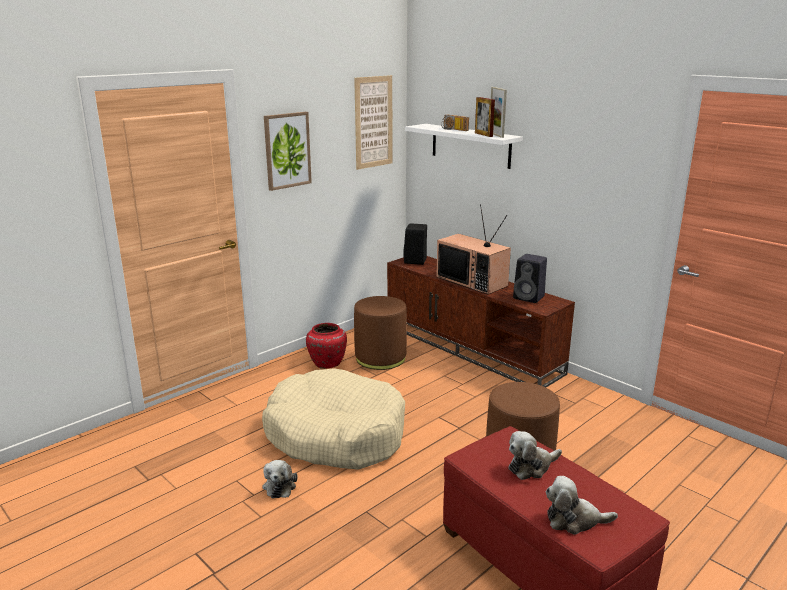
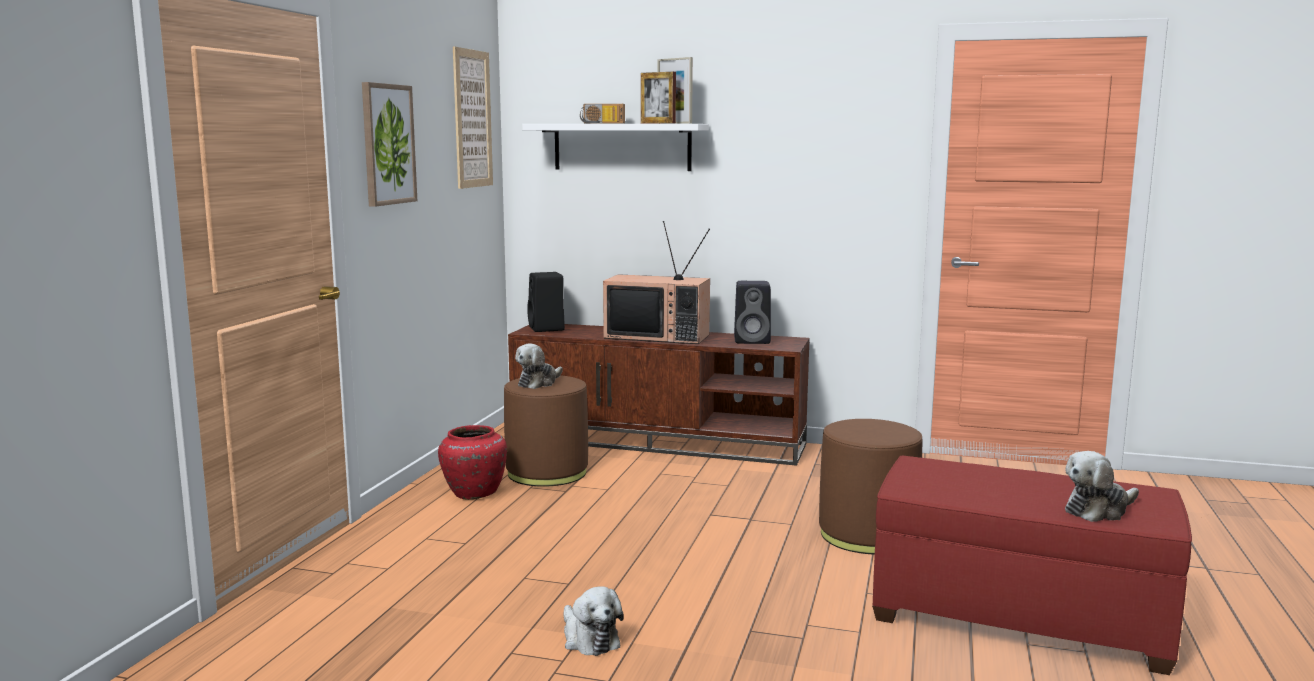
camera: 30 degrees left, 10 degrees down
beige dog bed [262,368,405,470] -> none
plush toy [509,431,562,480] -> plush toy moved to [515,344,563,389]

